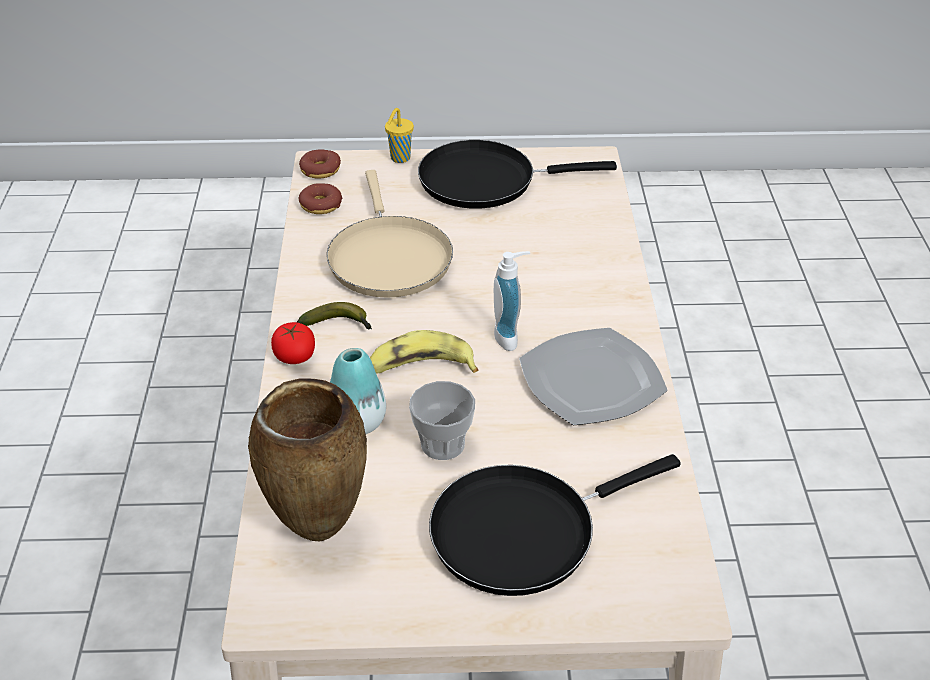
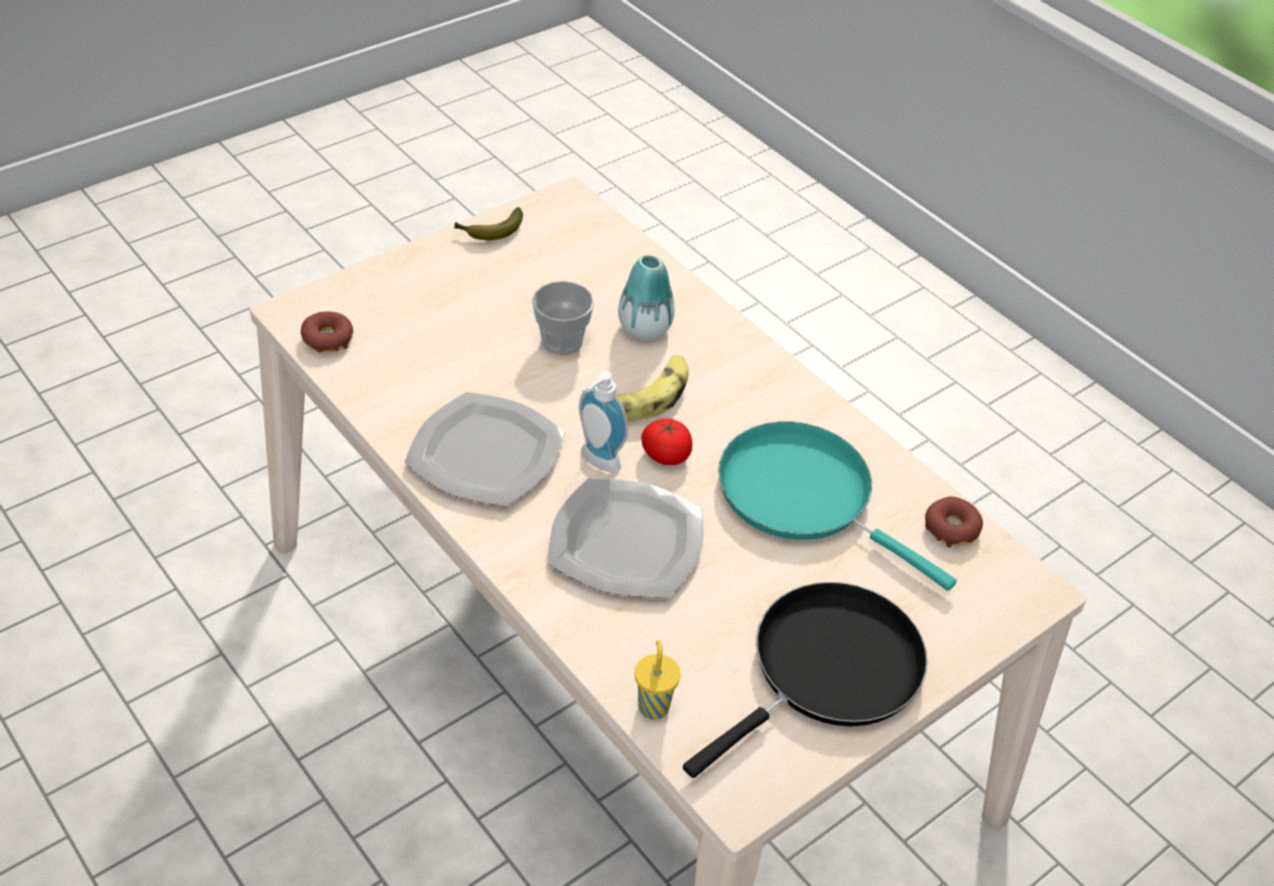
camera: 140 degrees right, 5 degrees up
brown vase [248,378,367,541] -> none
tomato [271,322,315,364] -> tomato moved to [641,418,692,465]
banana [297,302,372,329] -> banana moved to [453,207,523,240]
donut [299,150,341,179] -> donut moved to [301,312,353,352]
beige frying pan [327,170,453,298] -> turquoise frying pan [718,421,957,591]
yellow cup [385,108,414,163] -> yellow cup moved to [635,640,681,720]
black frying pan [429,454,681,596] -> none
none -> plate [549,478,703,598]

